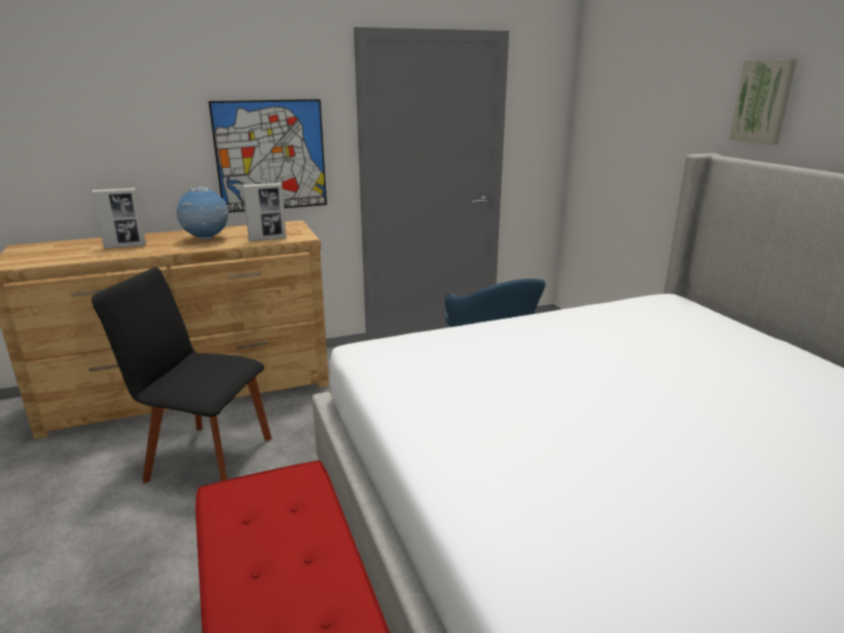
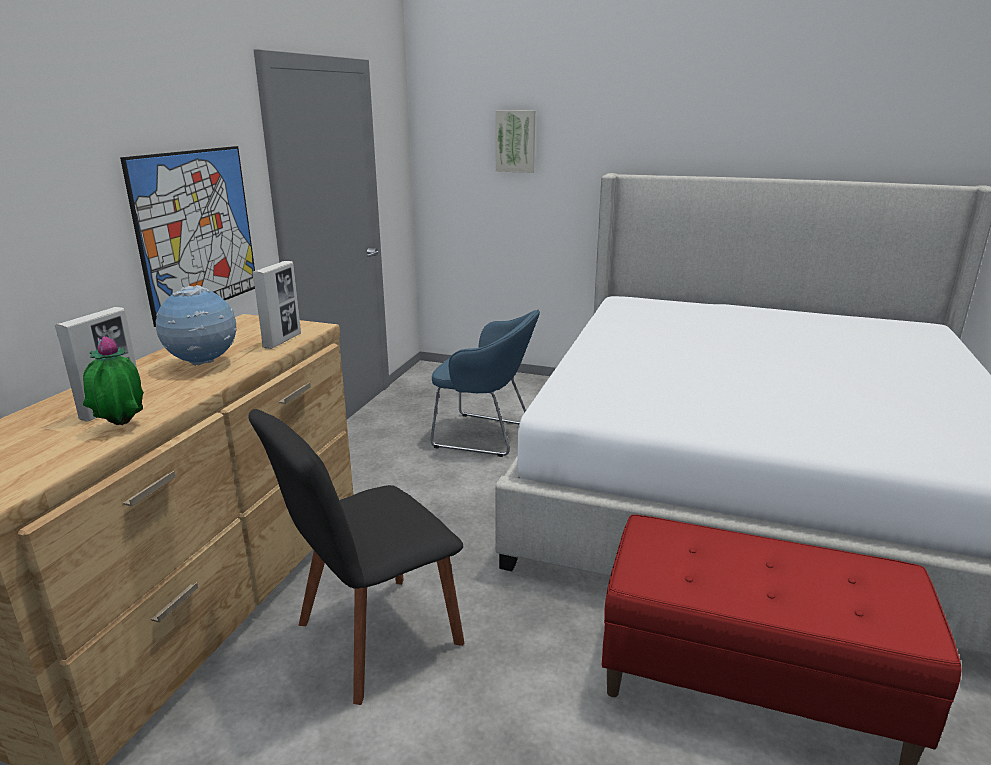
camera: 50 degrees left, 0 degrees up
picture [729,59,797,145] -> picture moved to [496,110,535,173]
none -> potted plant [83,336,144,425]

